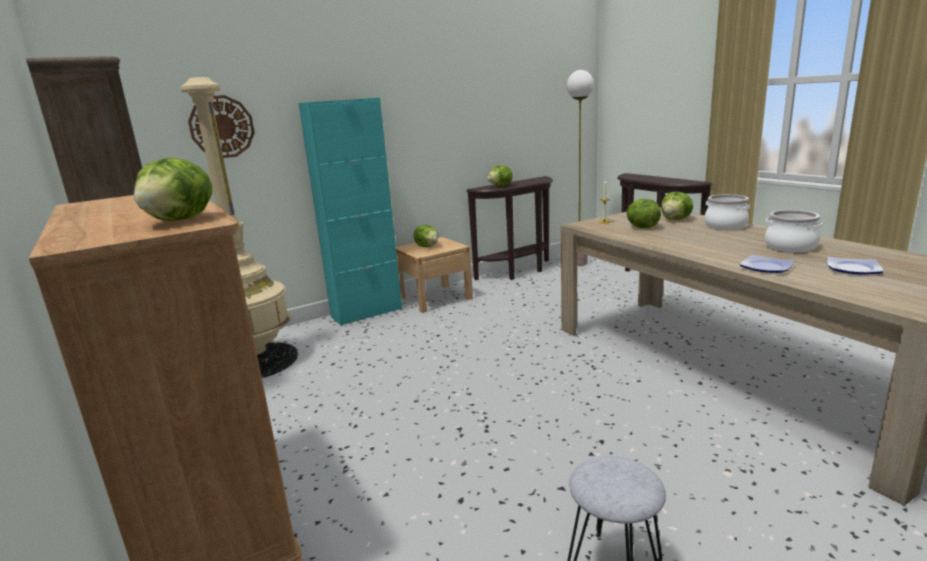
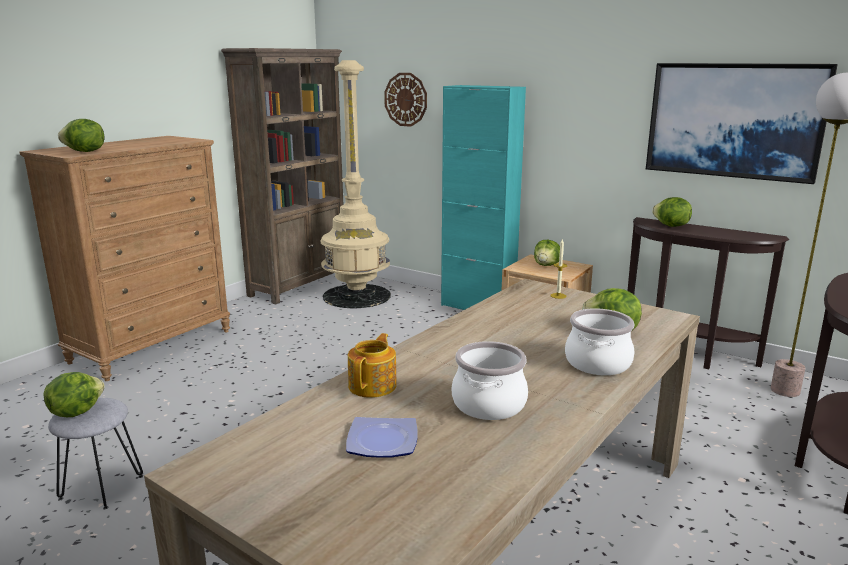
camera: 65 degrees right, 0 degrees up
lettuce [627,199,661,228] -> lettuce moved to [43,372,105,417]
plate [739,255,794,273] -> teapot [348,333,397,398]
none -> picture [646,63,838,184]

